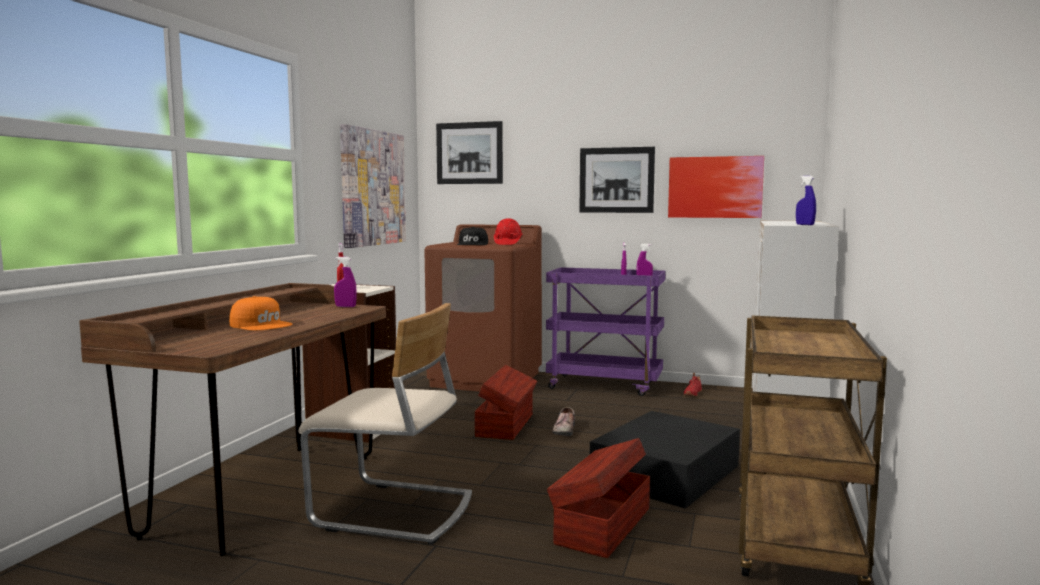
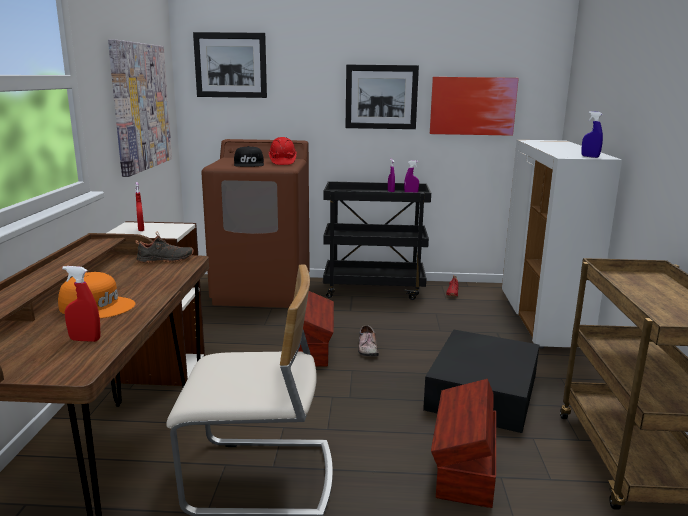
camera: 15 degrees left, 10 degrees up
purple spray bottle [334,257,357,307] -> black shoe [135,231,194,263]
purple cart [546,267,666,396] -> black cart [323,181,431,300]
none -> red spray bottle [62,266,100,342]

